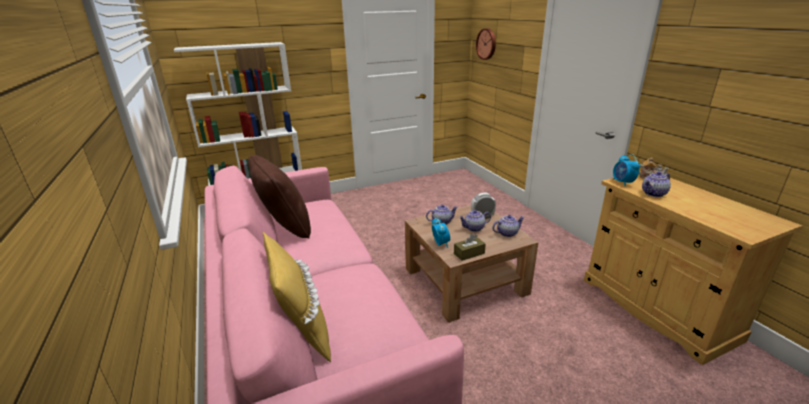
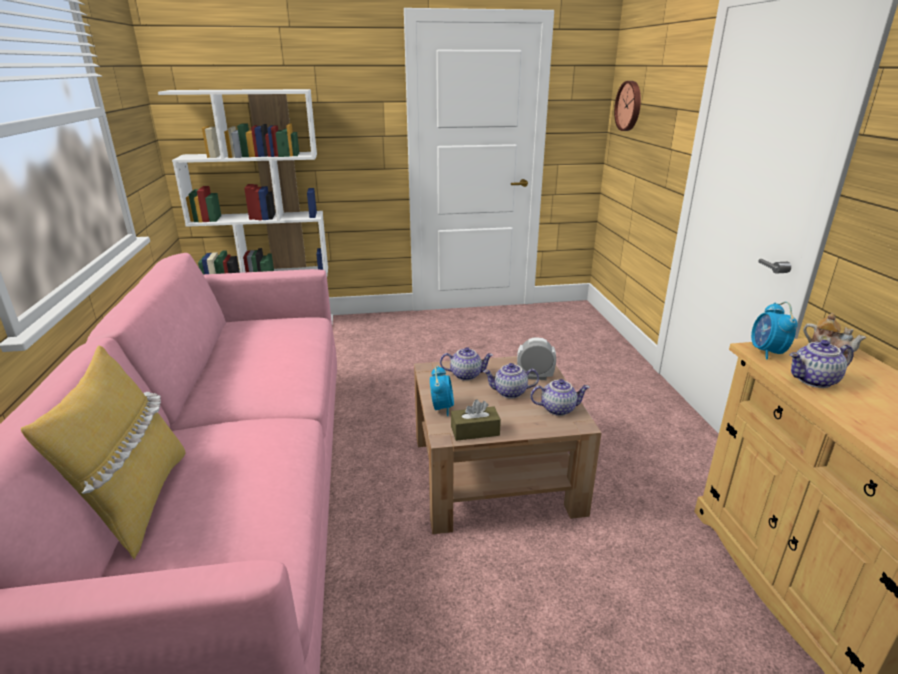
camera: 15 degrees right, 0 degrees up
brown pillow [248,155,311,238] -> none

